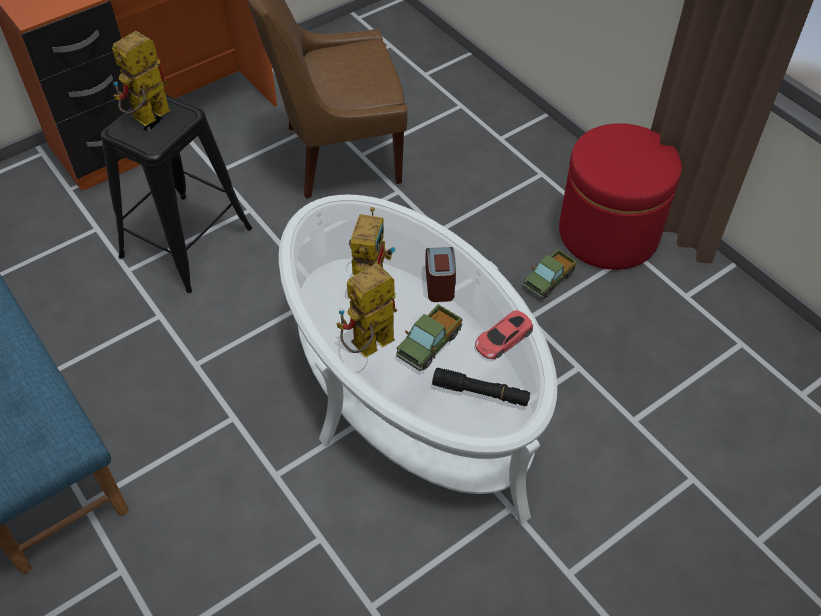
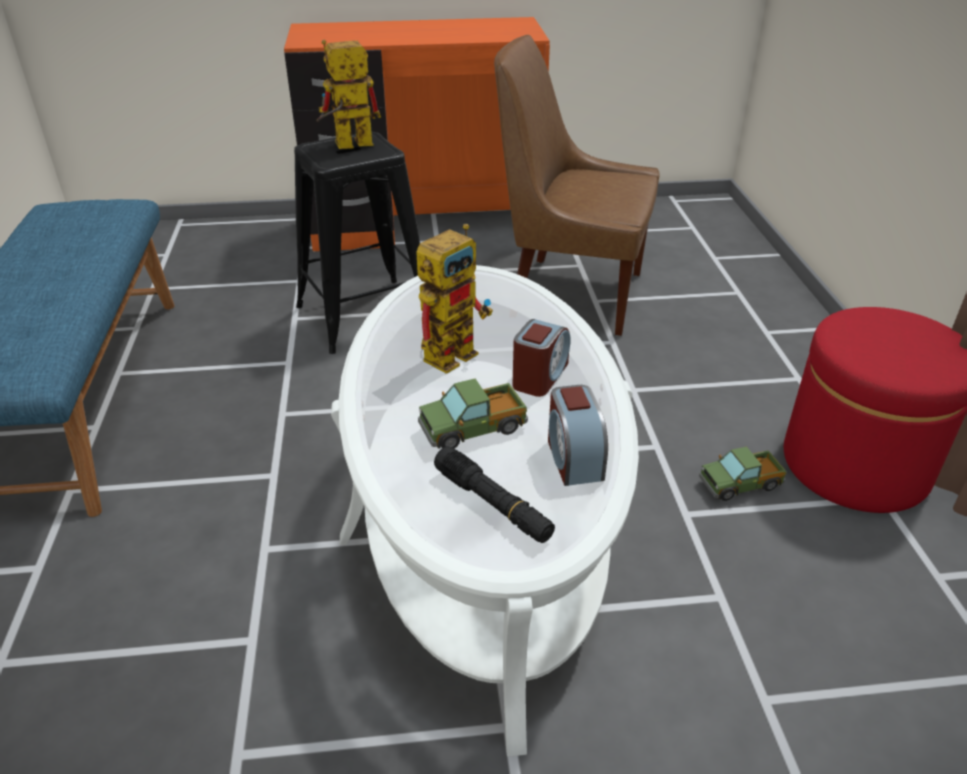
camera: 30 degrees right, 15 degrees down
toy robot [336,263,397,358] -> none
red toy car [475,310,533,359] -> alarm clock [548,385,608,486]

